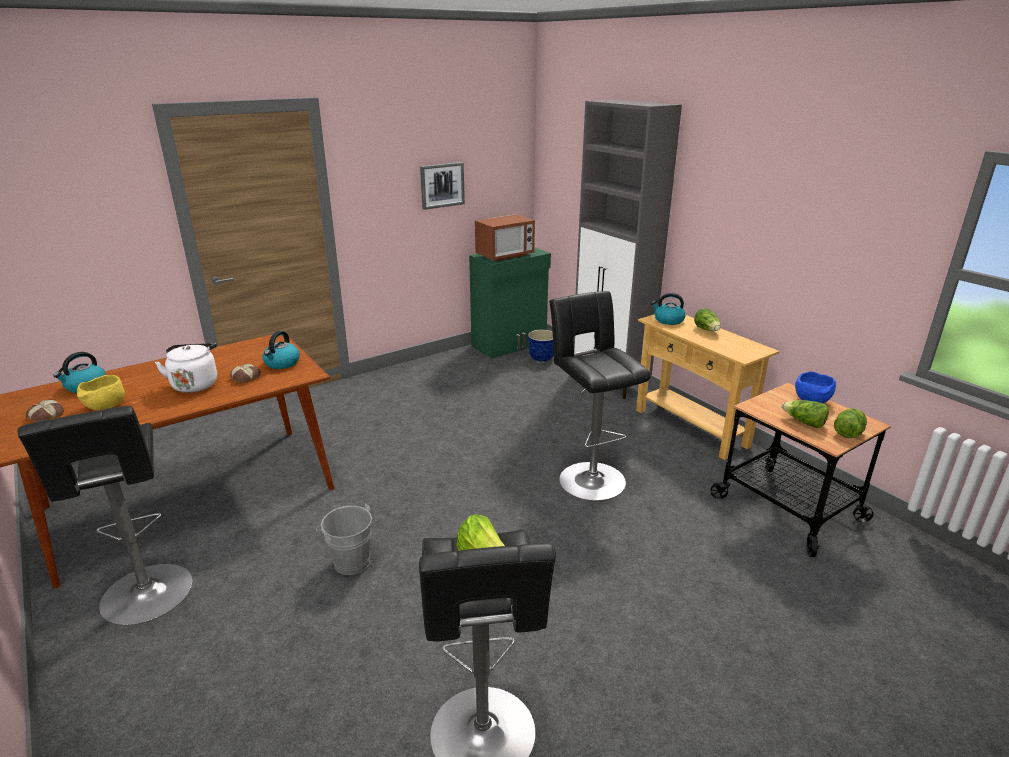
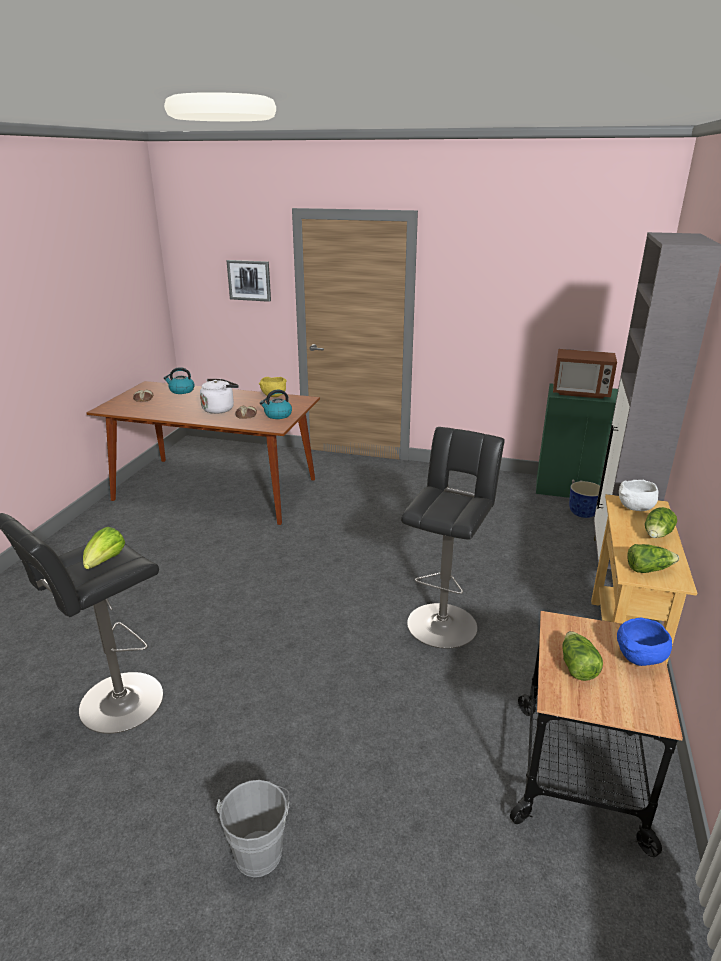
camera: 50 degrees right, 0 degrees up
black stool [18,406,192,626] -> none
yellow bowl [77,375,125,410] -> yellow bowl moved to [259,377,287,397]
grey bucket [316,504,372,575] -> grey bucket moved to [216,780,290,877]
picture [420,162,465,210] -> picture moved to [226,260,271,302]
kettle [651,293,686,325] -> white bowl [619,480,658,511]
lettuce [834,408,867,438] -> lettuce moved to [627,544,679,573]

